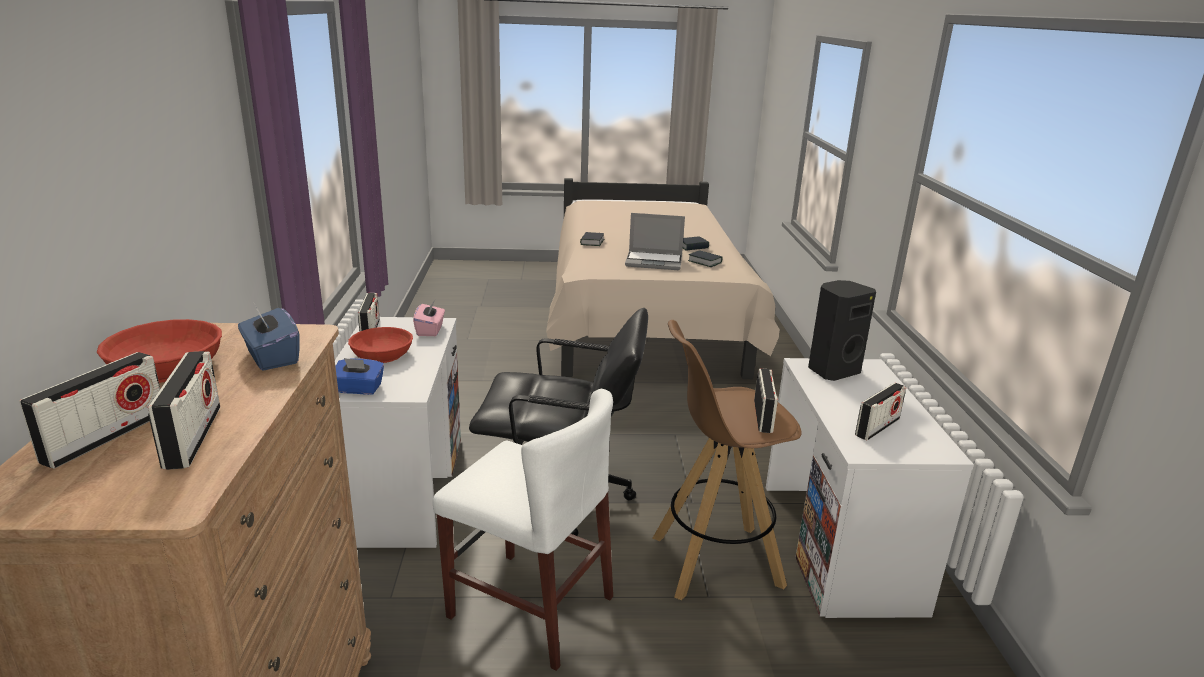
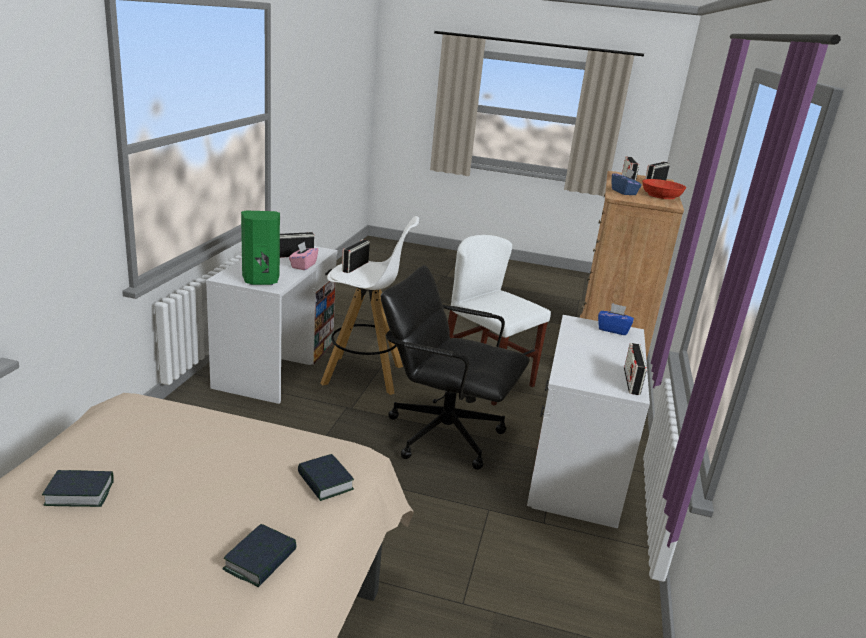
camera: 165 degrees left, 0 degrees up
red bowl [348,327,413,363] -> none
pink tissue box [413,300,445,336] -> pink tissue box moved to [289,241,318,270]
laptop [625,213,685,270] -> none
brown stool [652,320,802,600] -> white stool [320,216,420,395]
book [688,250,722,267] -> book moved to [298,454,354,501]
black speaker [808,280,876,381] -> green speaker [241,211,280,285]

